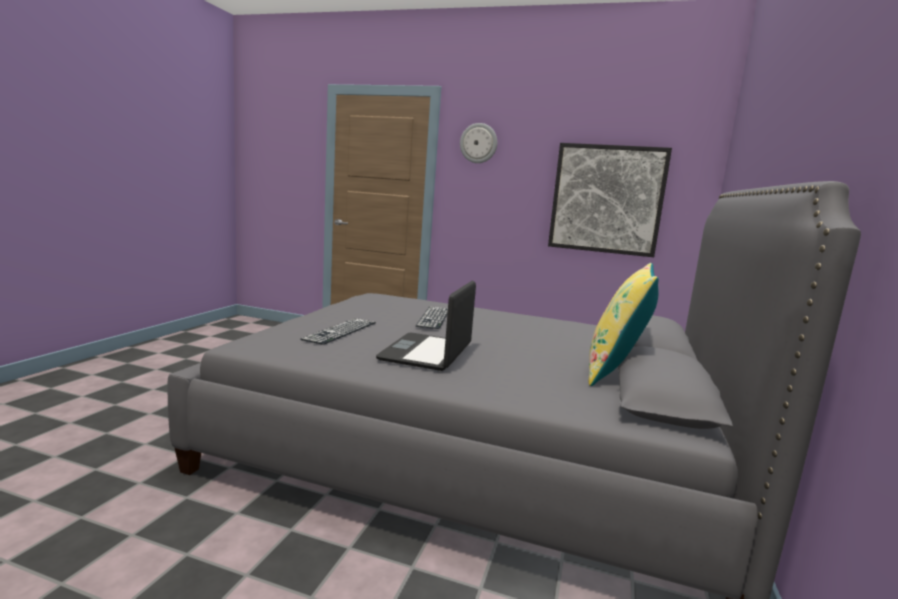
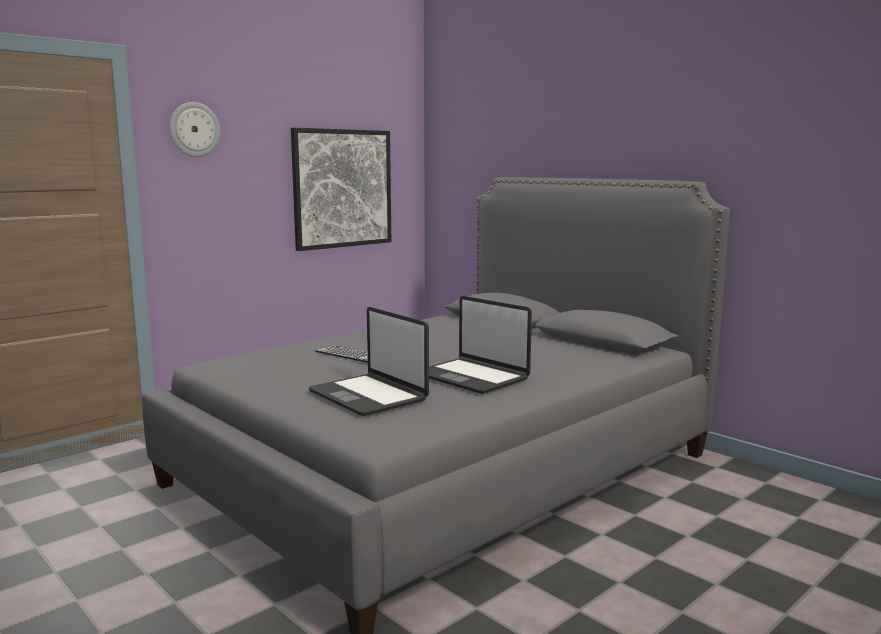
camera: 60 degrees left, 0 degrees up
keyboard [300,318,376,345] -> laptop [309,307,429,416]
yellow pillow [589,263,659,386] -> none

